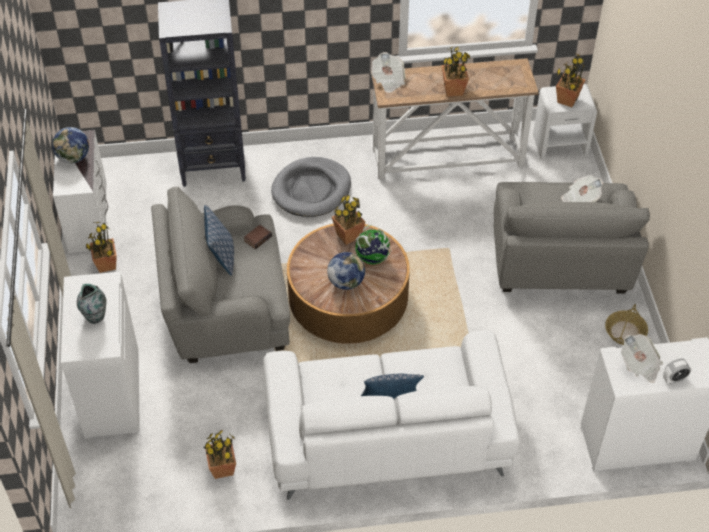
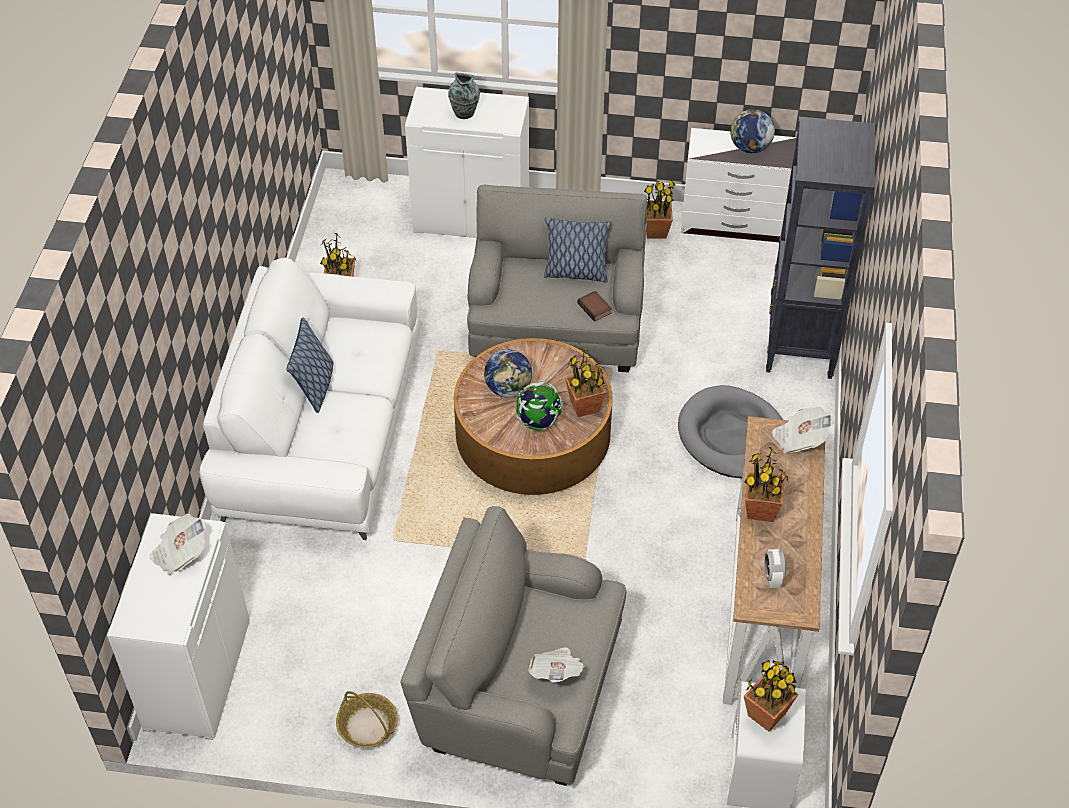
camera: 105 degrees right, 0 degrees up
alarm clock [663,358,692,384] -> alarm clock moved to [765,549,786,588]

